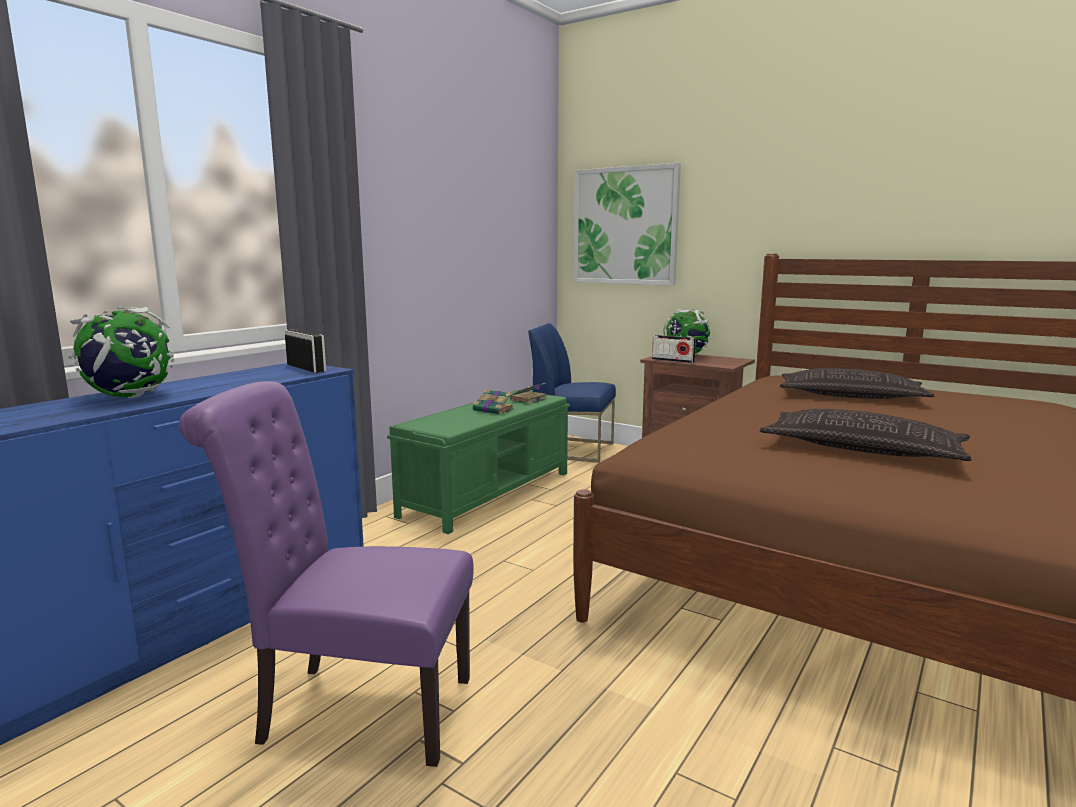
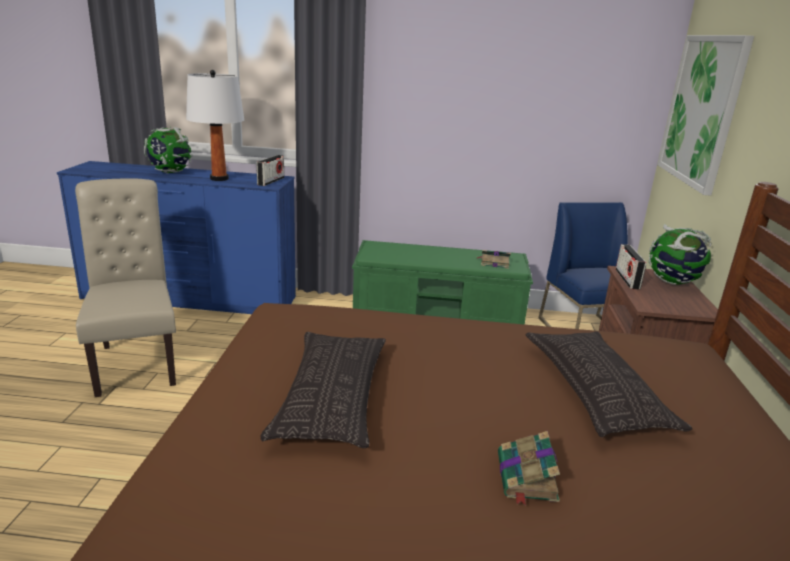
camera: 60 degrees right, 10 degrees up
purple chair [179,381,474,767] -> beige chair [75,178,176,397]
book [473,389,514,414] -> book moved to [498,431,560,506]
none -> white table lamp [186,70,244,181]

